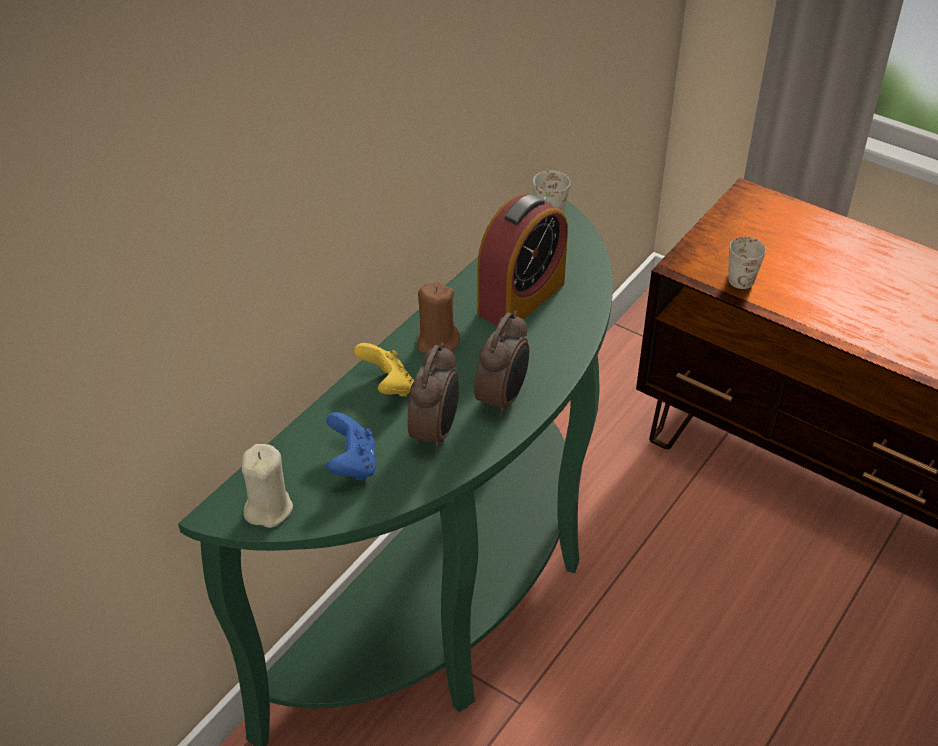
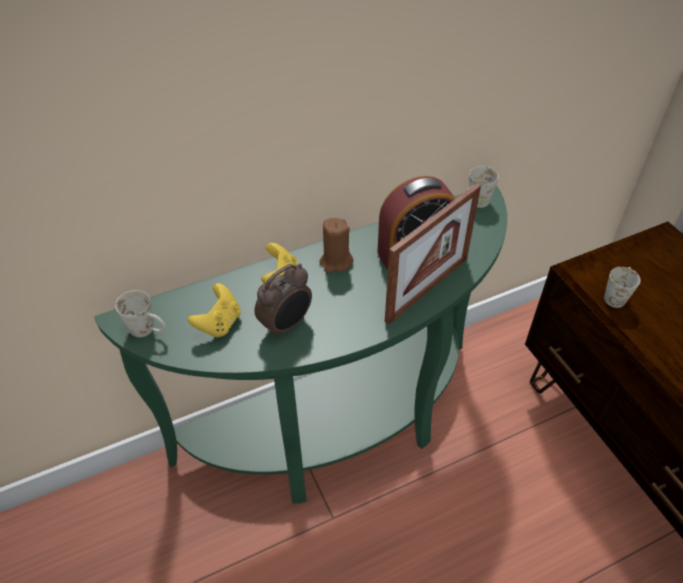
camera: 30 degrees right, 5 degrees up
beige candle [242,444,293,528] -> white mug [115,290,166,337]
blue game controller [326,412,376,481] -> yellow game controller [188,283,241,338]
alarm clock [474,311,529,417] -> none
none -> picture frame [385,183,481,325]

